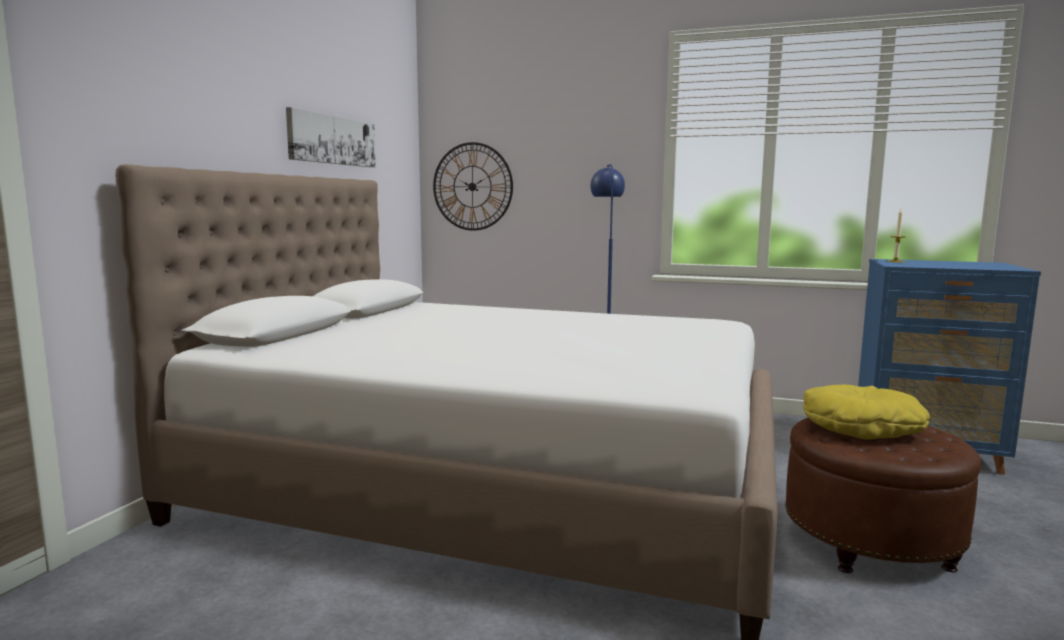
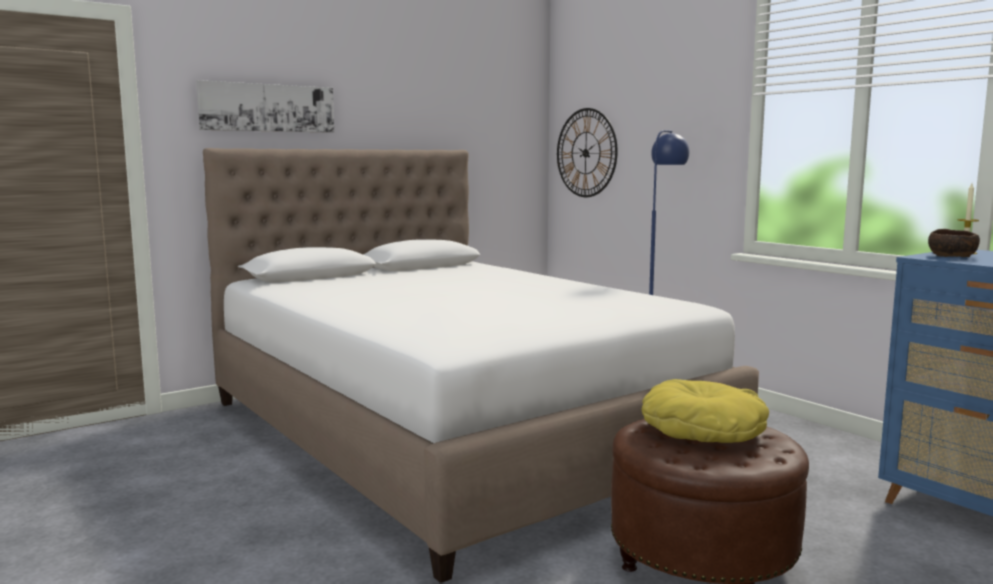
camera: 35 degrees right, 0 degrees up
picture [286,107,376,167] -> picture moved to [196,80,334,133]
none -> brown bowl [928,229,980,257]

